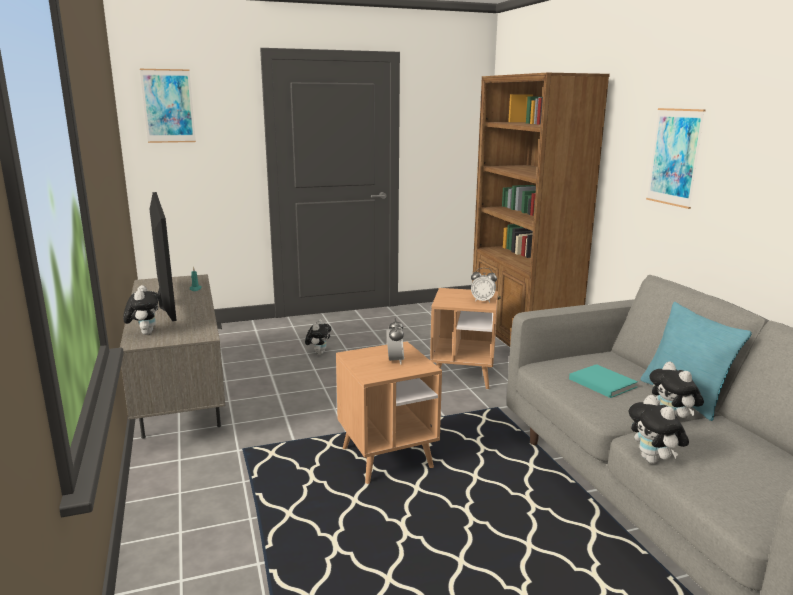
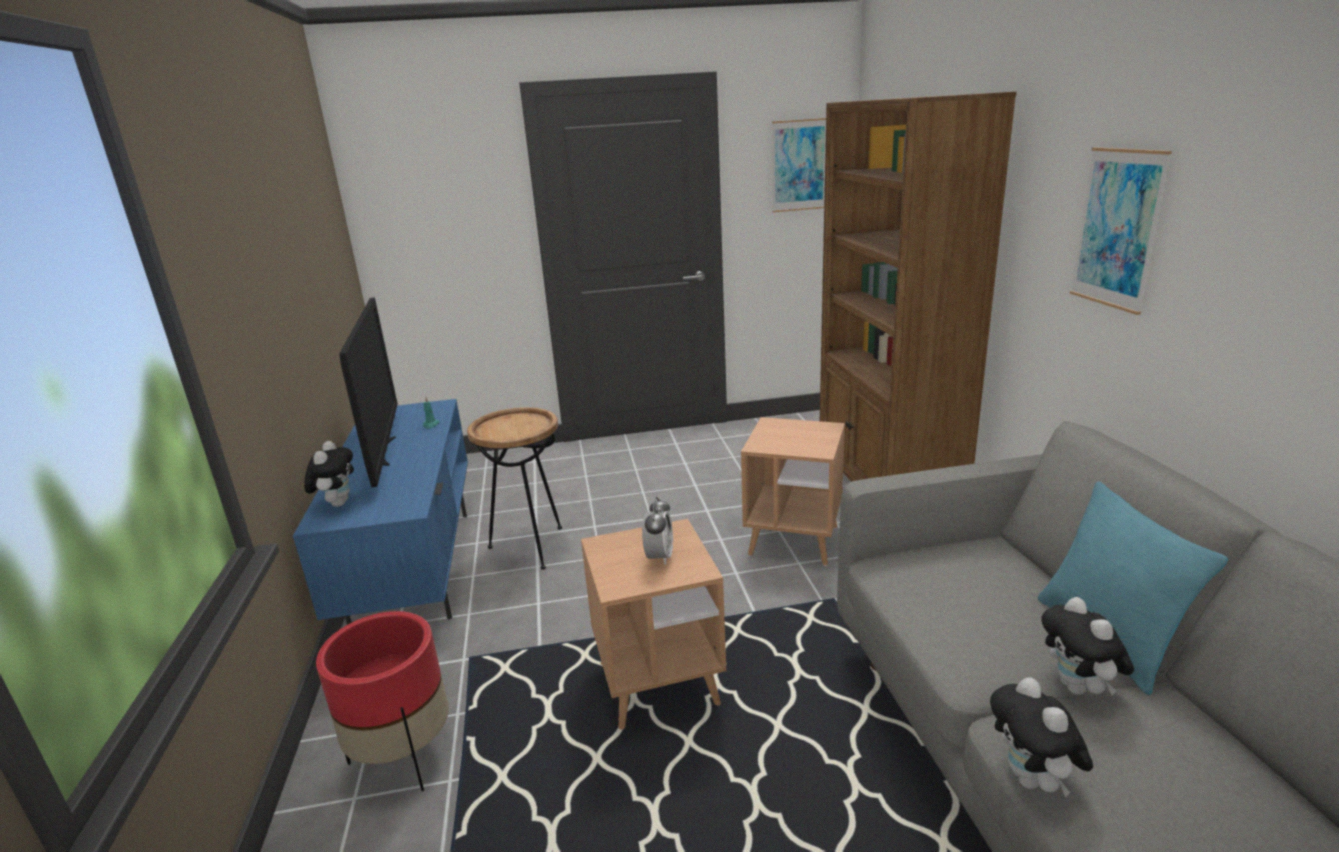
camera: 10 degrees right, 5 degrees up
grey tv stand [120,274,225,439] -> blue tv stand [293,399,468,625]
picture [140,69,196,143] -> picture moved to [772,118,826,212]
plush toy [305,319,331,355] -> none
alarm clock [471,268,497,302] -> none
turquoise book [569,364,638,398] -> none
none -> red planter [316,611,449,791]
none -> brown side table [467,407,562,570]

